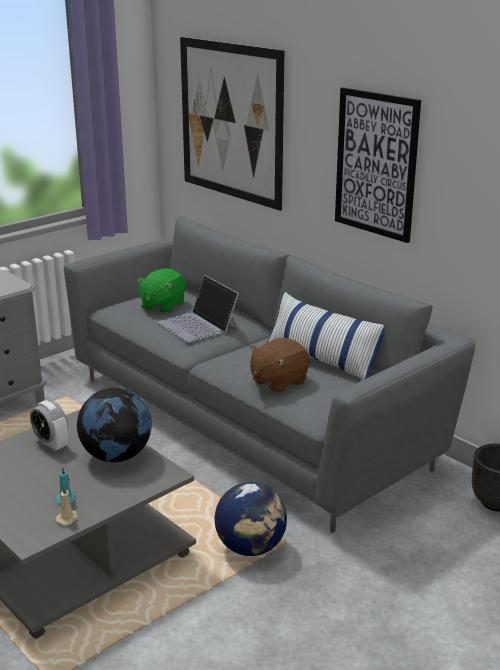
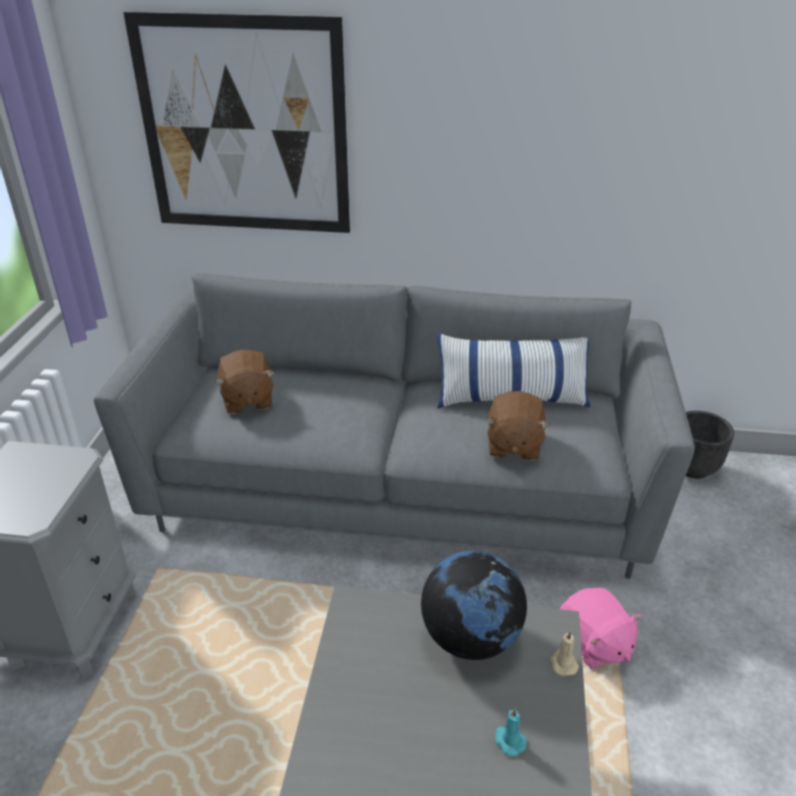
camera: 40 degrees left, 10 degrees up
alarm clock [30,400,68,452] -> none
beige candle [56,486,78,526] -> beige candle moved to [550,631,579,676]
green plush toy [136,268,186,313] -> brown plush toy [215,350,275,414]
laptop [158,275,239,343] -> none
globe [215,482,287,556] -> pink plush toy [560,588,642,669]
picture [335,87,421,243] -> none

